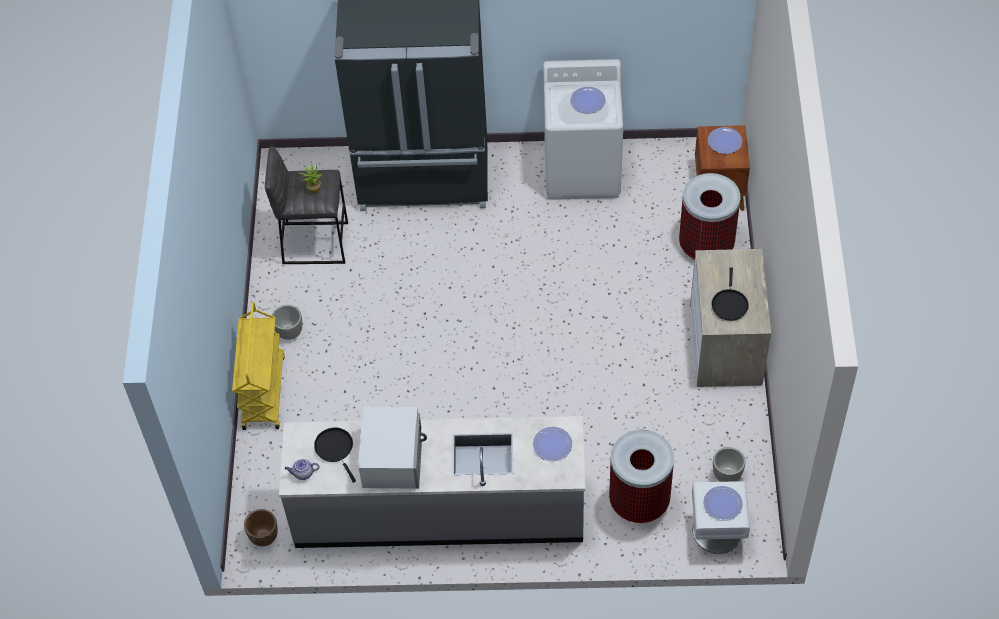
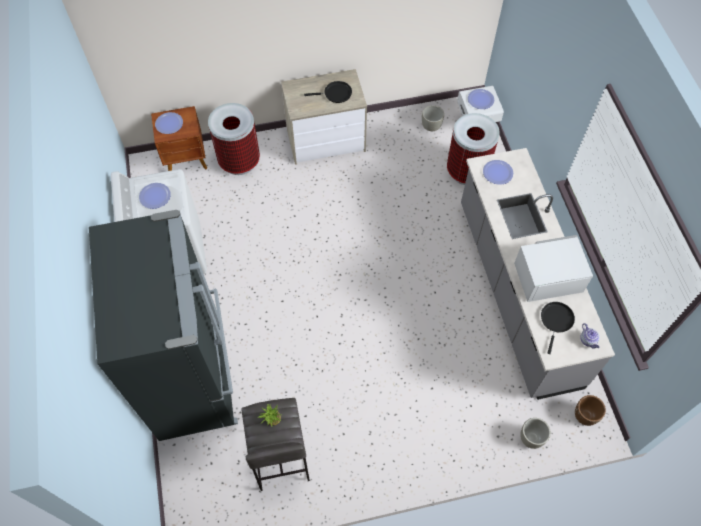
camera: 105 degrees left, 5 degrees up
yellow cart [232,302,285,430] -> none
grey planter [272,305,302,340] -> grey planter moved to [520,418,551,449]
black frying pan [314,427,356,483] -> black frying pan turned 150 degrees clockwise [541,302,575,354]

